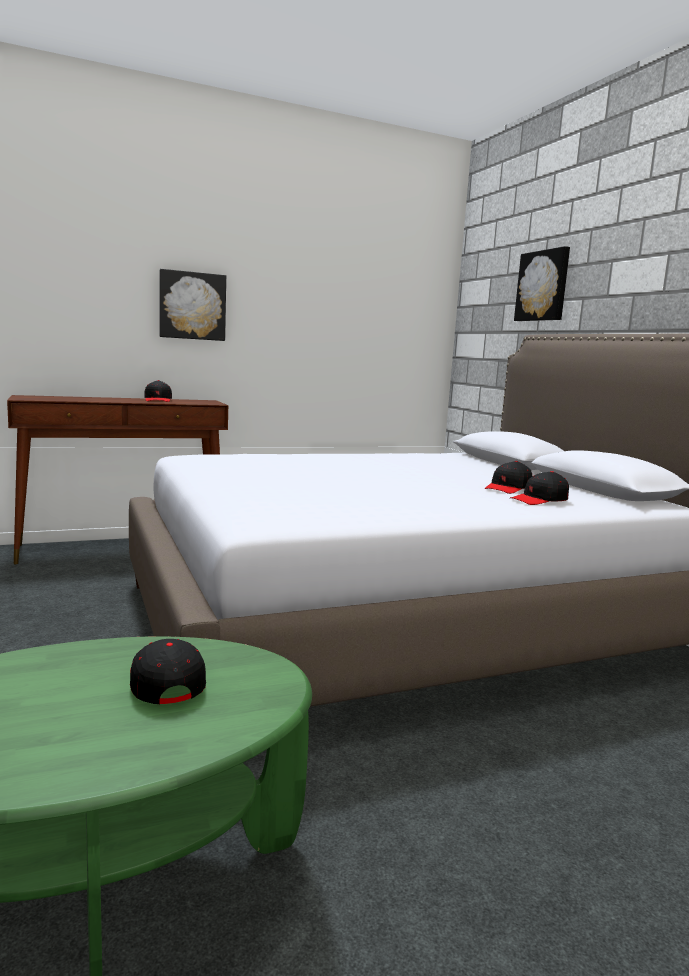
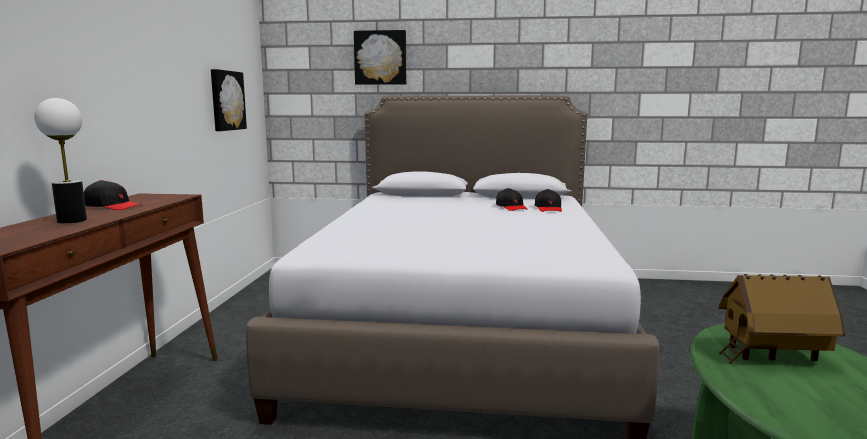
camera: 60 degrees left, 0 degrees up
black cap [130,639,206,704] -> toy house [718,274,845,364]
picture [160,269,226,341] -> picture moved to [211,69,247,131]
none -> table lamp [34,98,87,223]

